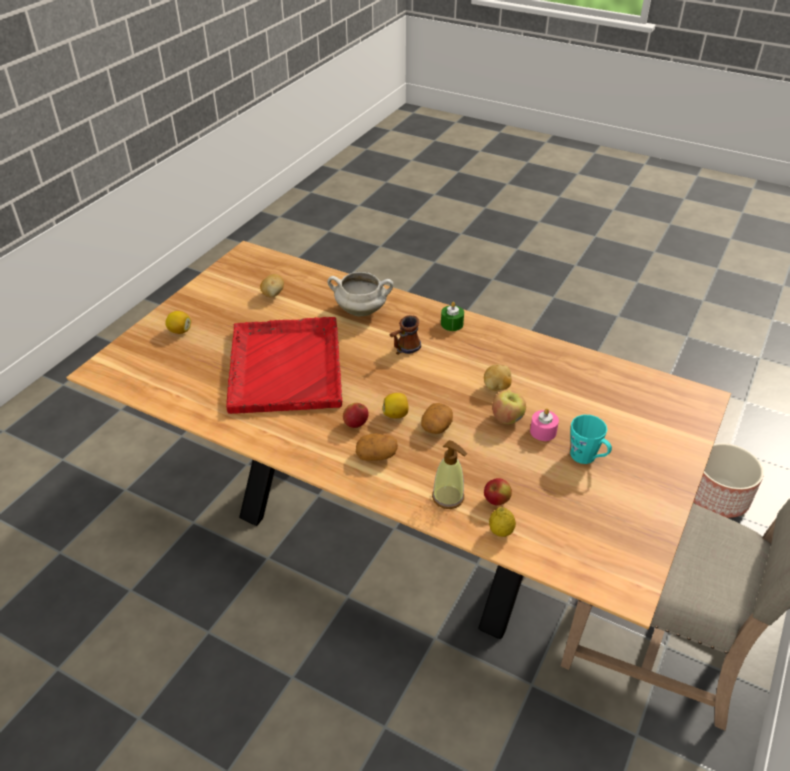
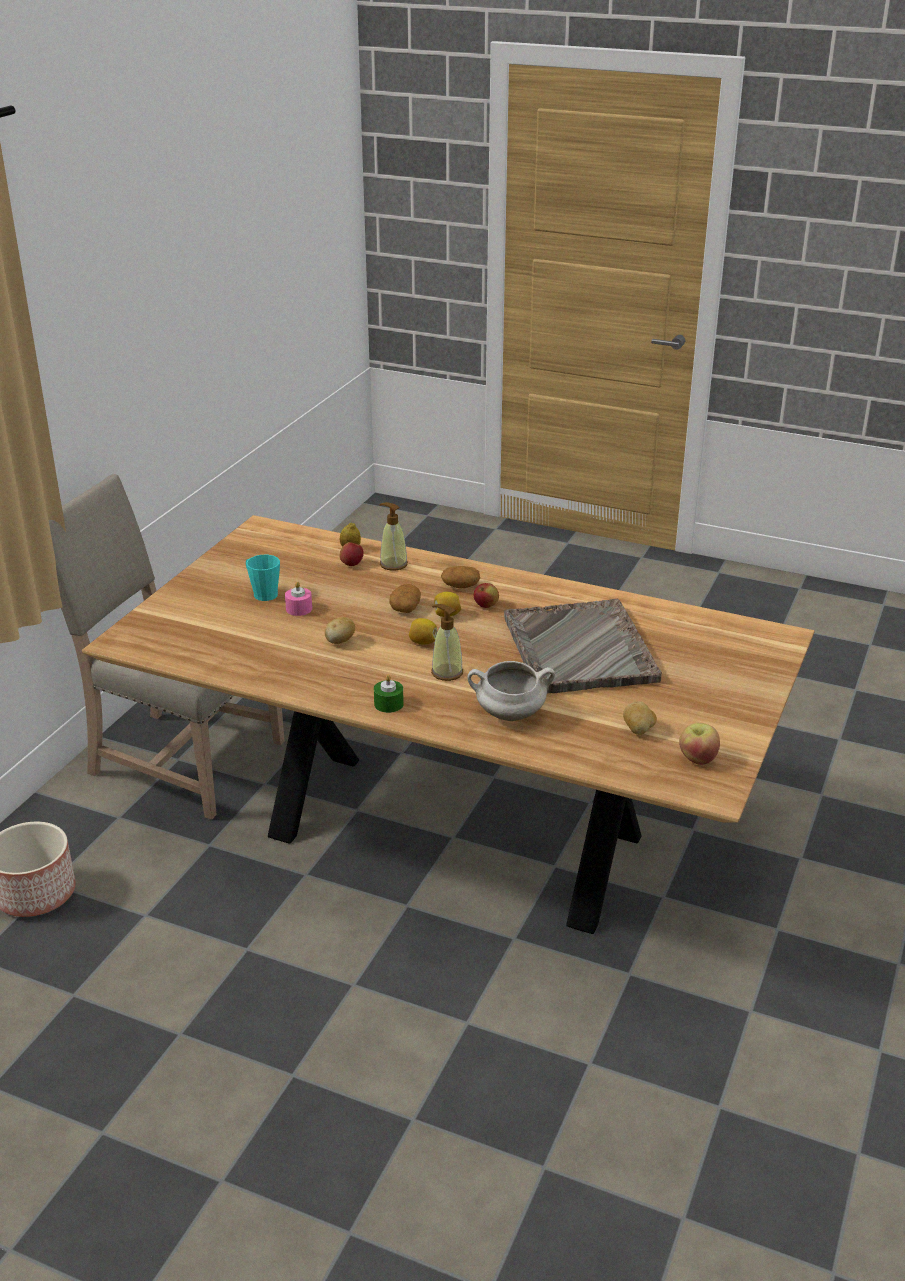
camera: 175 degrees right, 10 degrees down
lemon [165,311,191,334] -> lemon moved to [409,618,437,645]
red tray [226,317,342,414] -> grey tray [504,599,662,694]
mug [389,315,421,355] -> soap dispenser [431,604,463,681]
apple [492,390,526,424] -> apple moved to [679,723,720,765]

